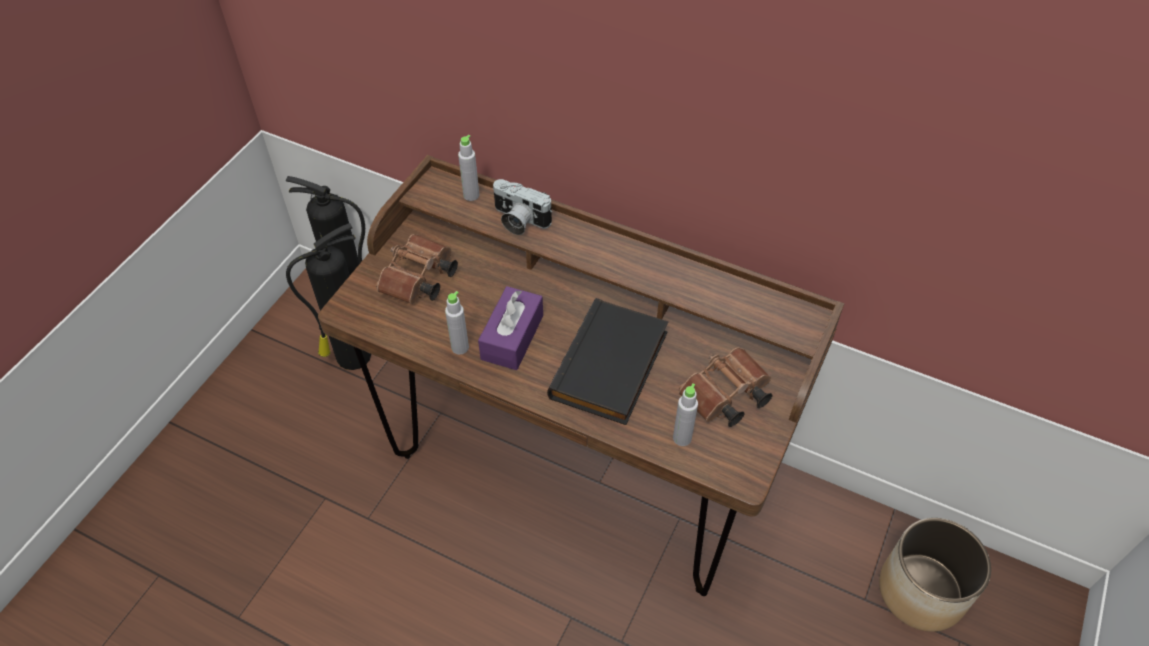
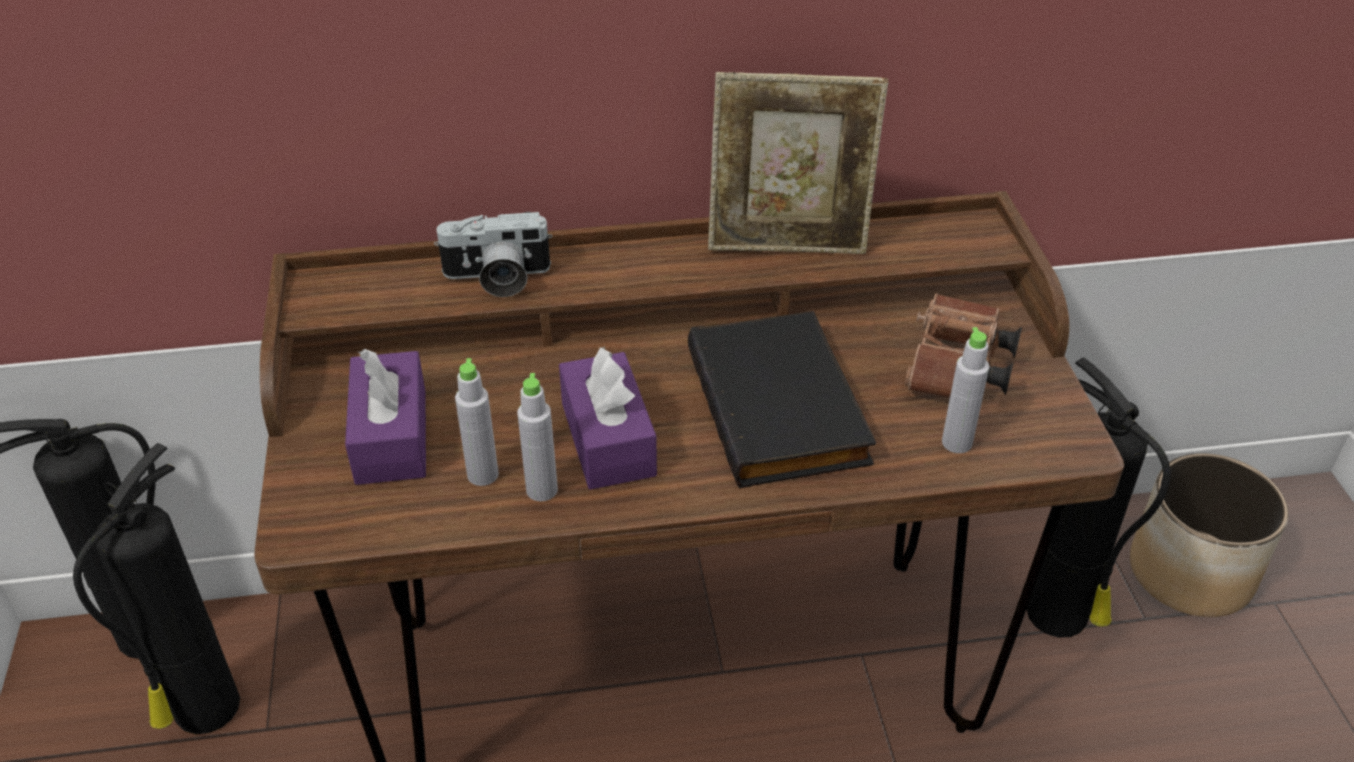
camera: 35 degrees left, 10 degrees down
brown binoculars [376,234,458,304] -> purple tissue box [345,349,426,485]
grey bottle [458,135,479,201] -> grey bottle moved to [455,358,499,486]
none -> picture frame [708,72,888,254]
none -> fire extinguisher [1026,358,1171,638]

